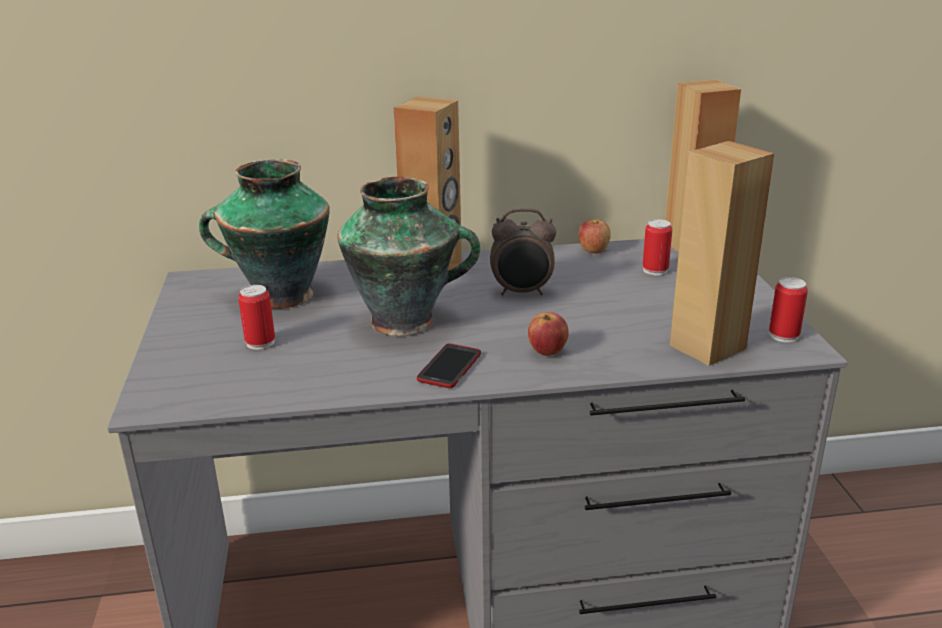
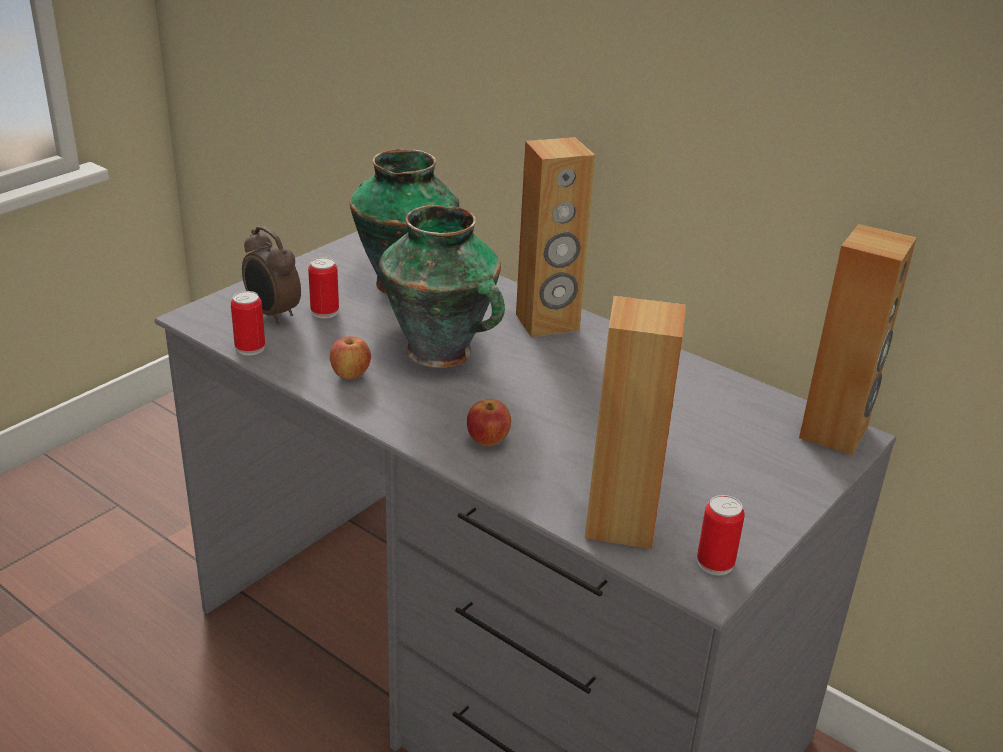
camera: 45 degrees right, 5 degrees up
phone [417,344,481,388] -> none
alarm clock [490,208,556,296] -> alarm clock moved to [242,226,301,324]
apple [578,219,611,253] -> apple moved to [330,336,371,379]
can [643,219,672,276] -> can moved to [231,291,265,356]

